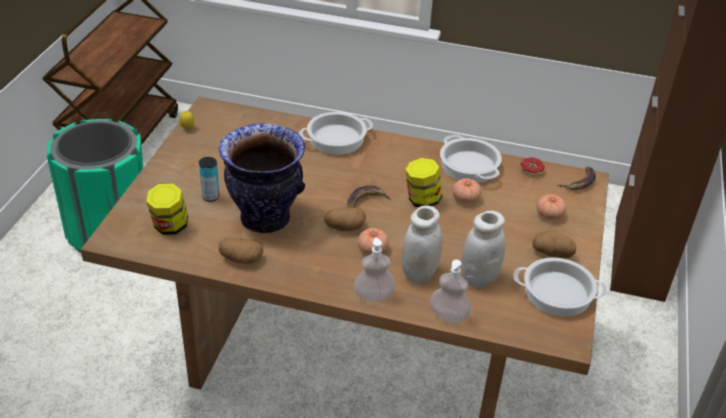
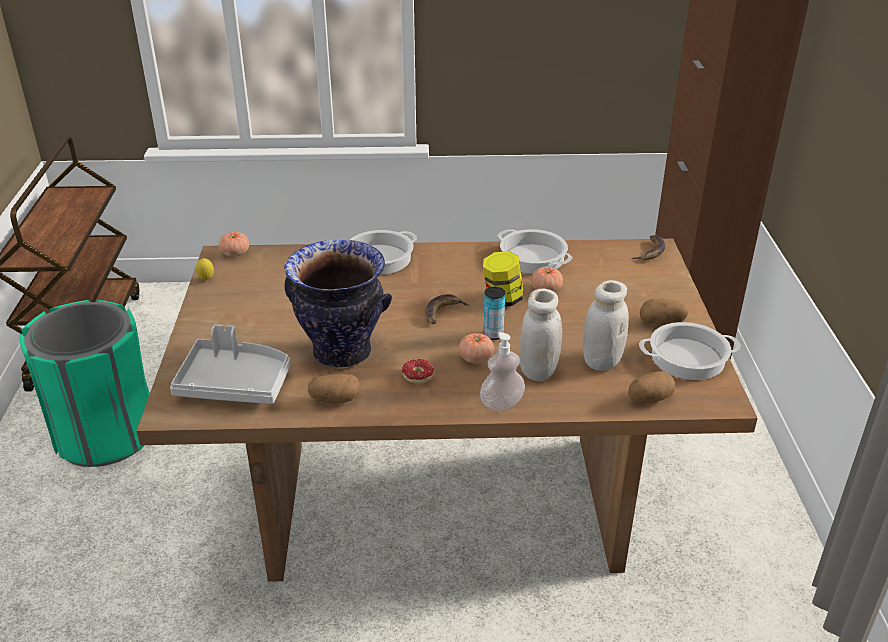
camera: 15 degrees left, 5 degrees down
jar [146,183,188,235] -> grey tray [170,324,290,404]
can [199,157,219,202] -> can moved to [483,287,505,340]
potato [324,207,366,231] -> potato moved to [628,371,675,403]
soap dispenser [430,260,471,323] -> none
donut [520,157,545,176] -> donut moved to [402,359,435,384]
tomato [536,194,566,220] -> tomato moved to [219,232,249,257]

